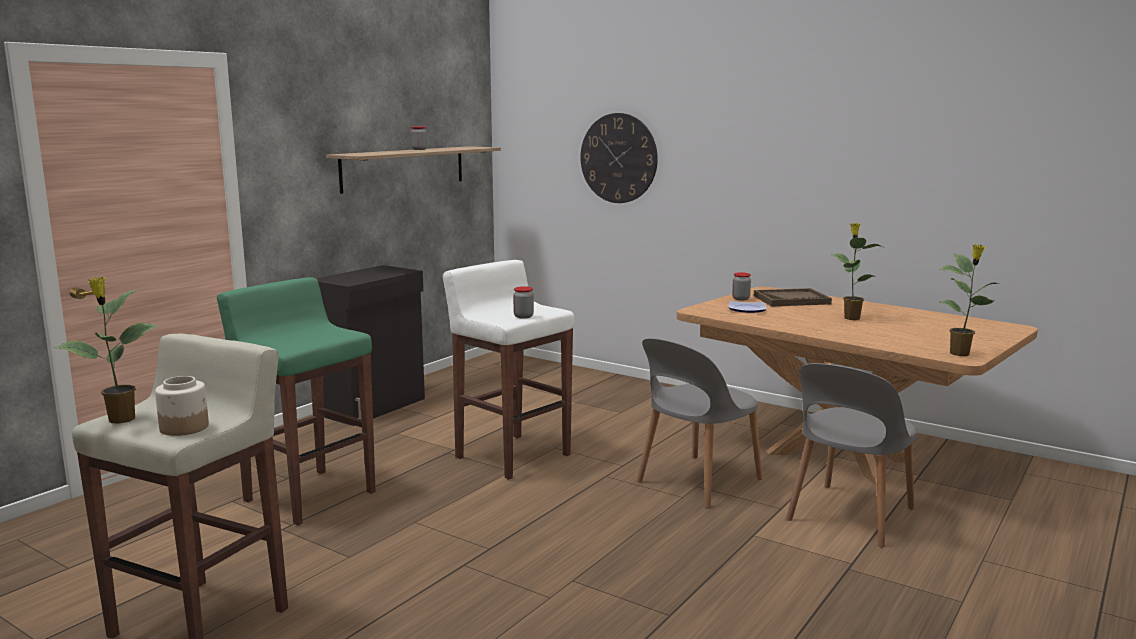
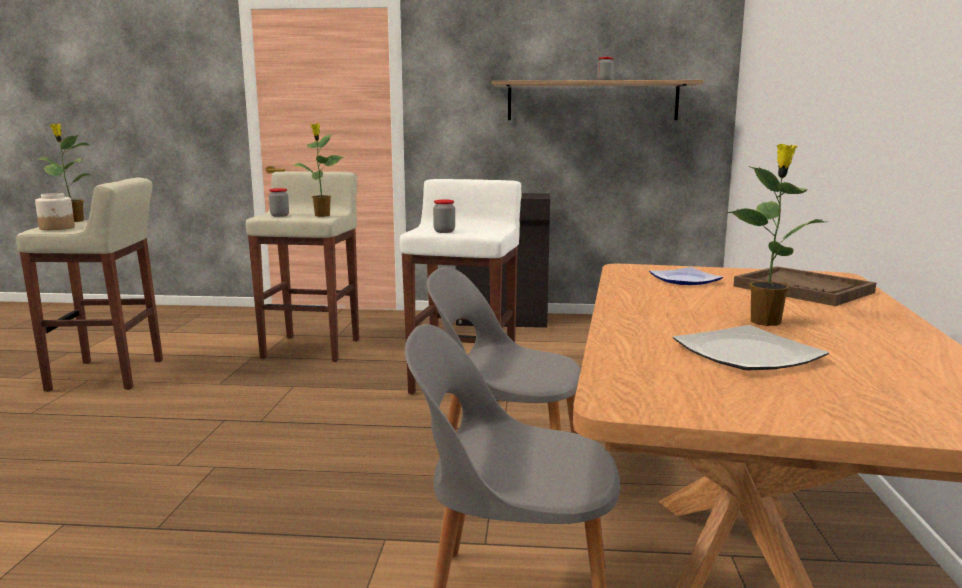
camera: 60 degrees right, 0 degrees up
green stool [217,277,376,525] -> beige stool [246,171,359,362]
wall clock [580,113,658,203] -> none
jar [732,272,751,300] -> jar moved to [269,188,289,217]
potted plant [939,244,1000,356] -> potted plant moved to [292,123,344,217]
none -> plate [673,325,829,371]

